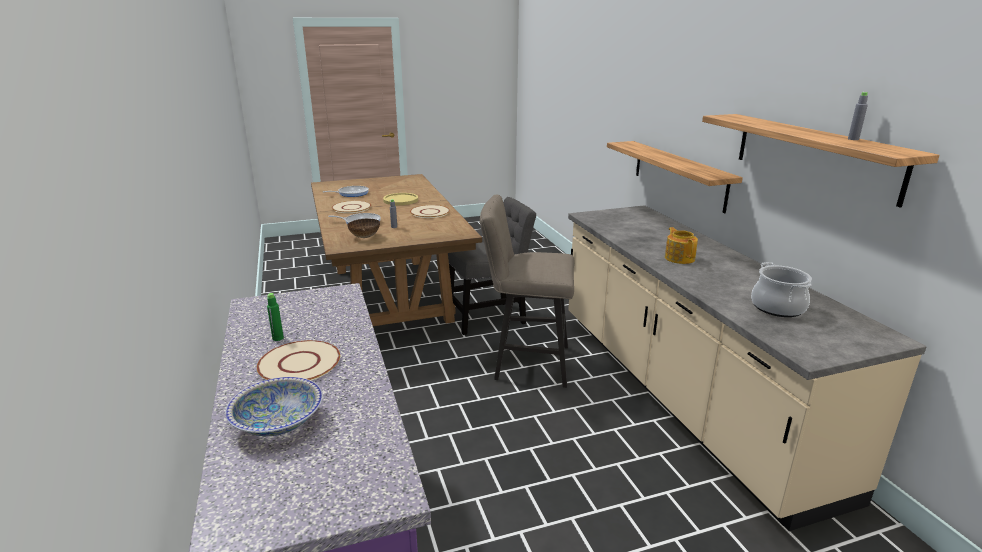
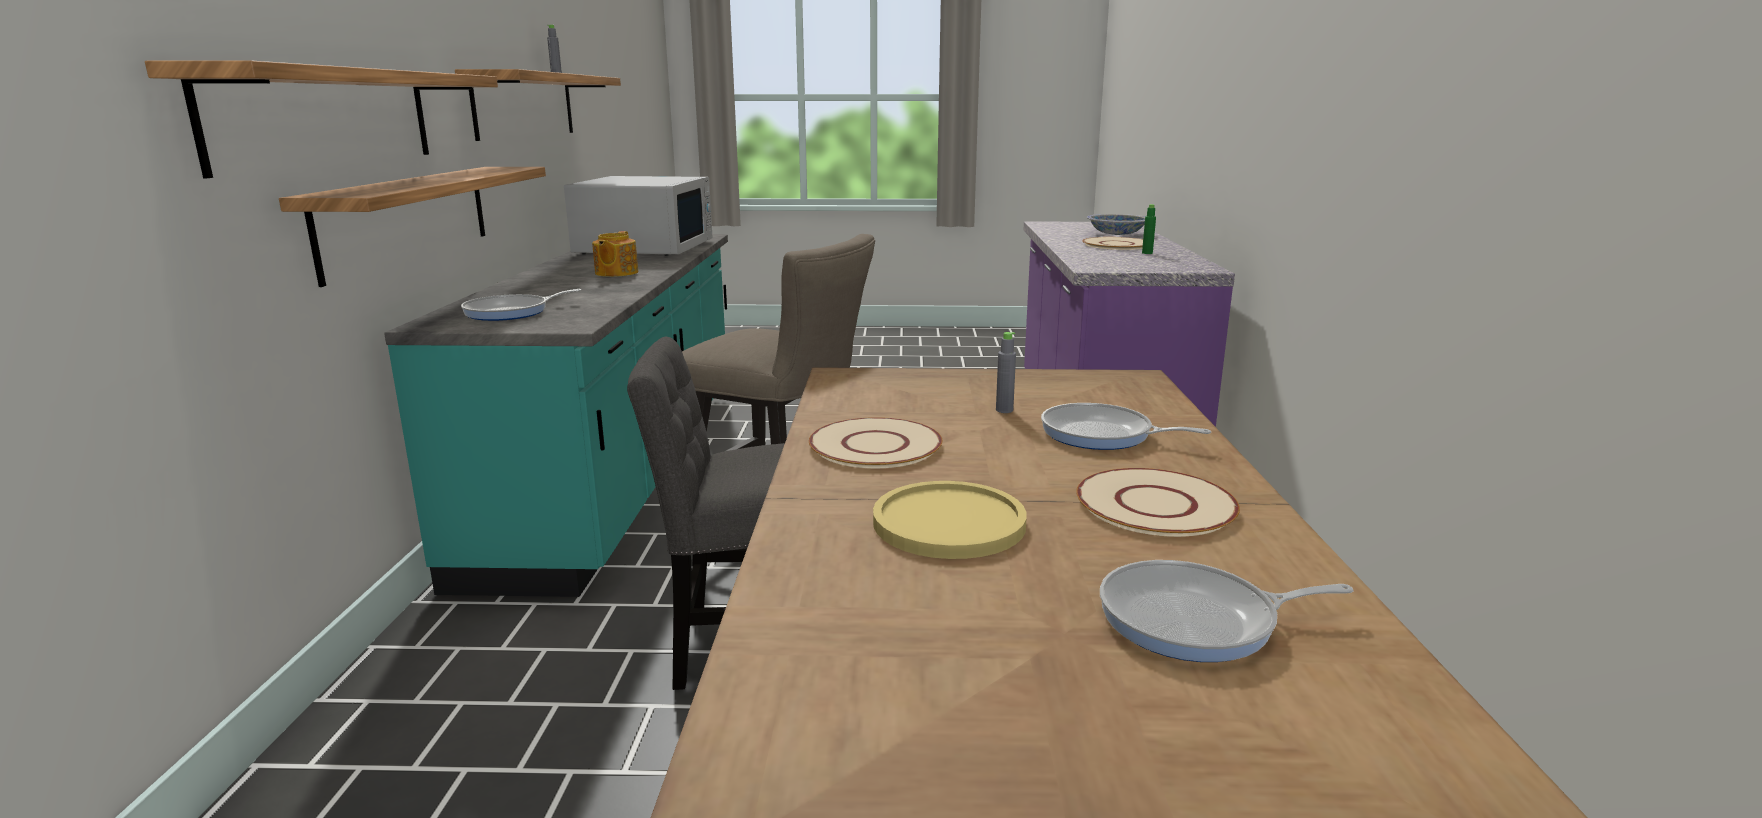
camera: 160 degrees left, 5 degrees down
bowl [347,218,380,238] -> none
beige counter [568,205,927,531] -> turquoise counter [384,234,728,597]
cooking pot [751,262,812,317] -> white microwave [564,176,712,256]
none -> shelf [145,60,498,178]
none -> frying pan [461,289,582,321]

